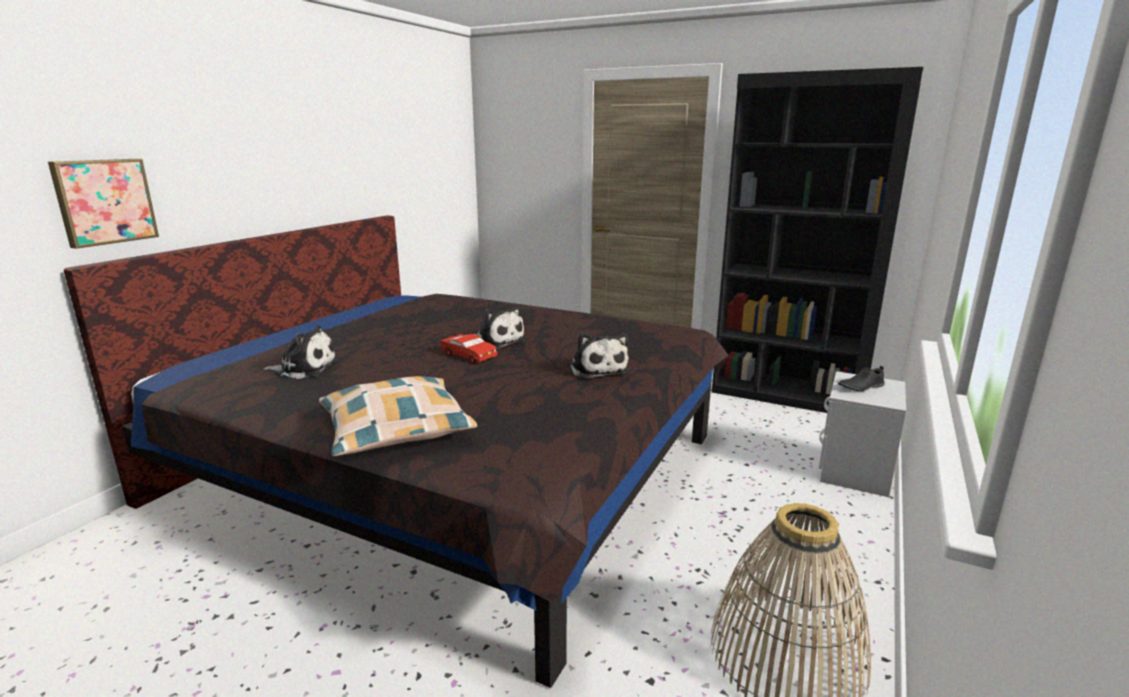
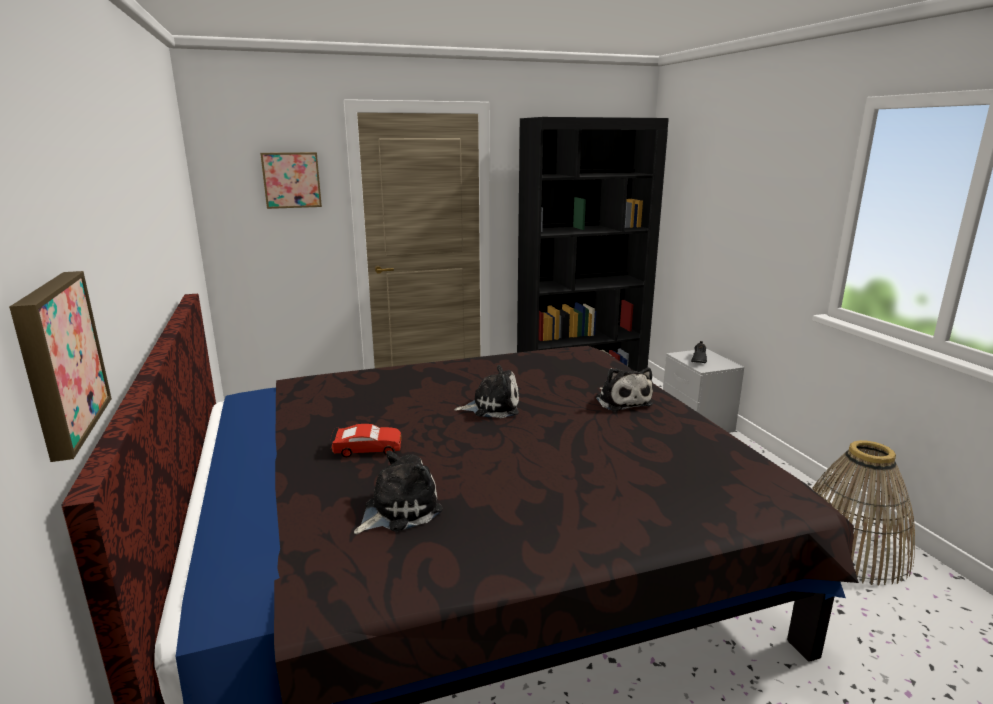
camera: 45 degrees left, 0 degrees up
pillow [319,376,477,456] -> none
red toy car [441,333,498,364] -> red toy car moved to [330,424,402,457]
plush toy [570,332,629,379] -> plush toy turned 45 degrees clockwise [595,368,653,412]
none -> picture [260,152,322,209]

